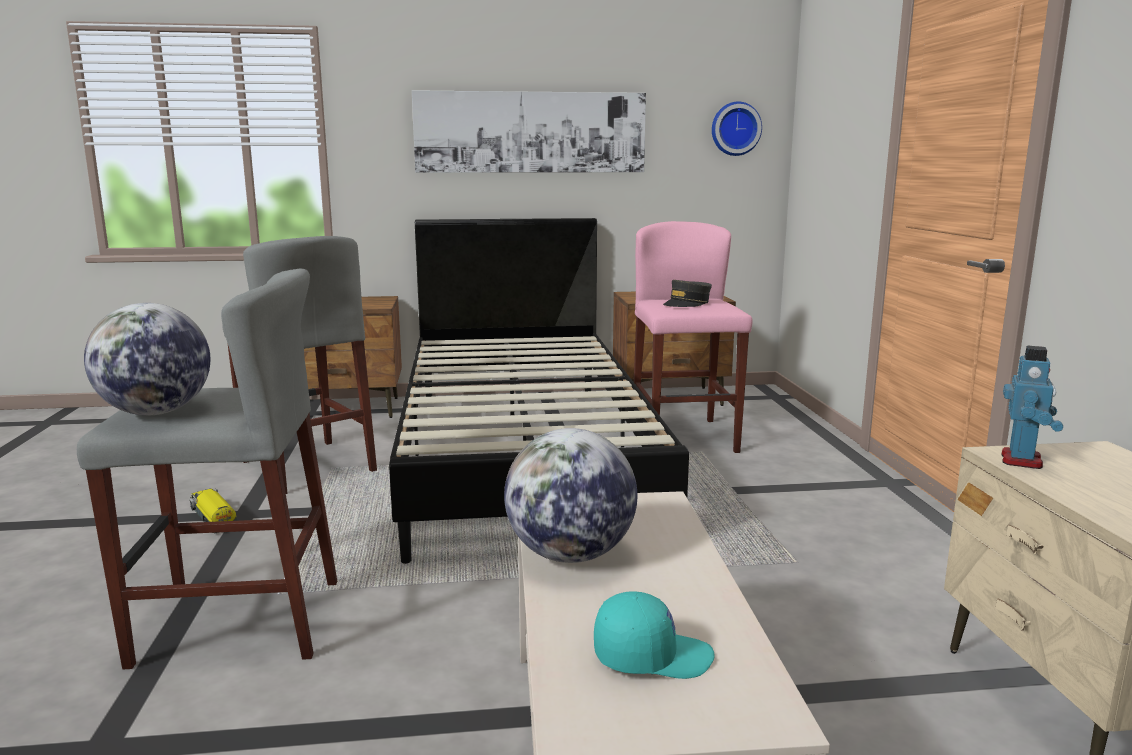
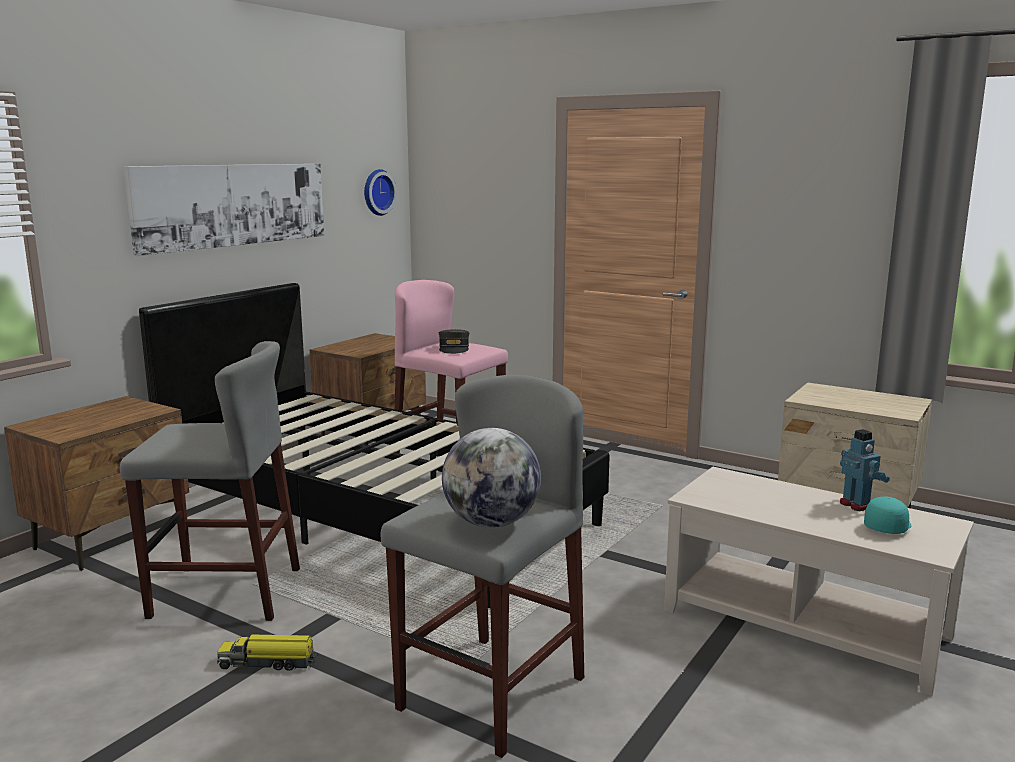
camera: 50 degrees left, 0 degrees up
globe [504,428,637,563] -> none
toy robot [1001,345,1063,469] -> toy robot moved to [840,429,890,511]

